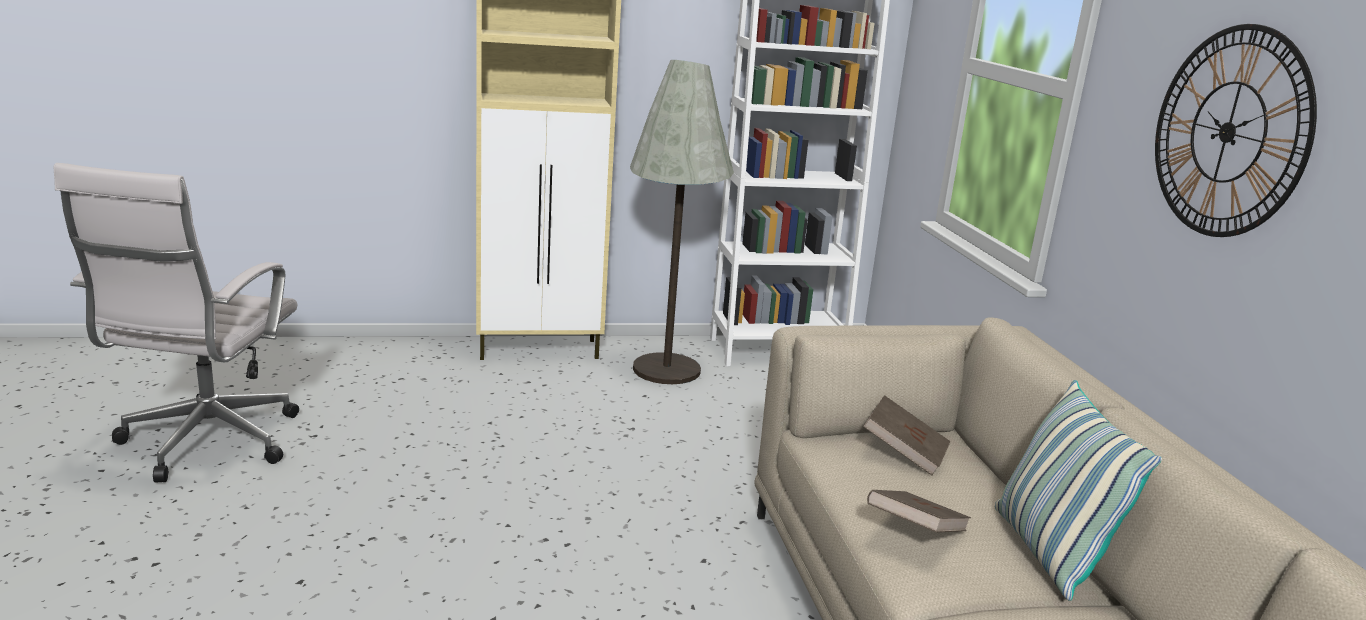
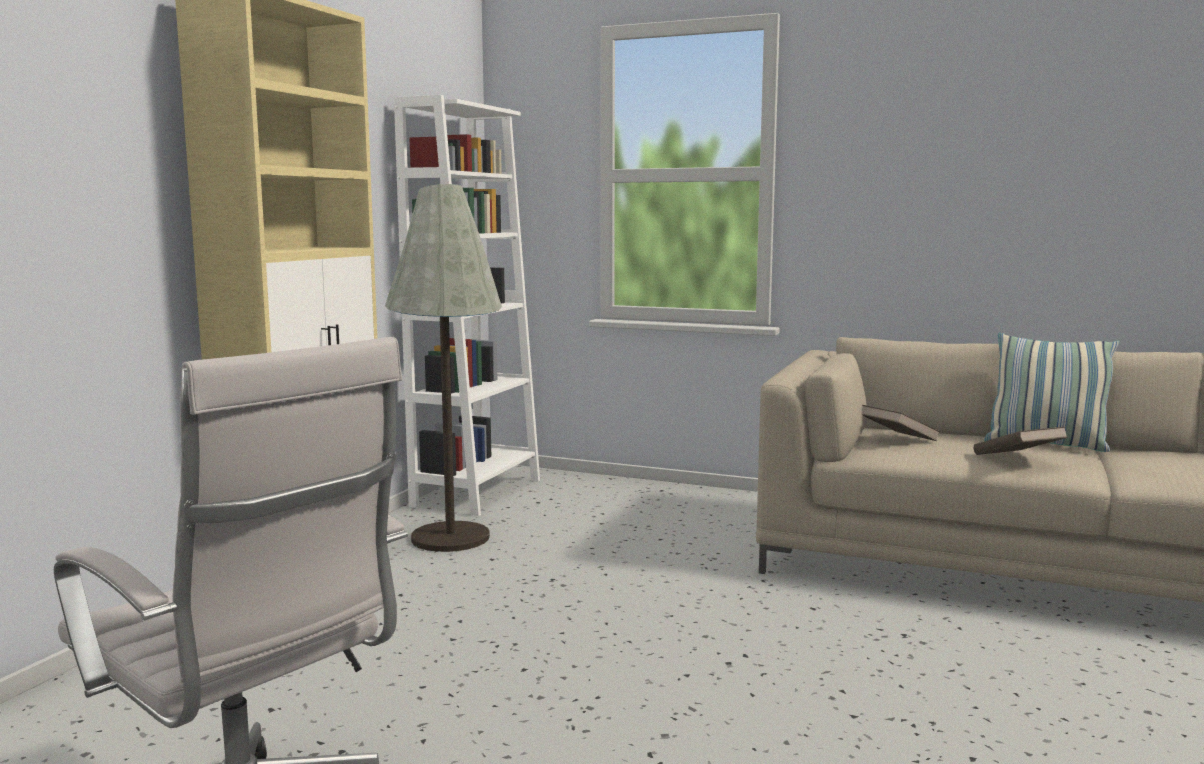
camera: 55 degrees left, 10 degrees down
wall clock [1155,24,1317,237] -> none

